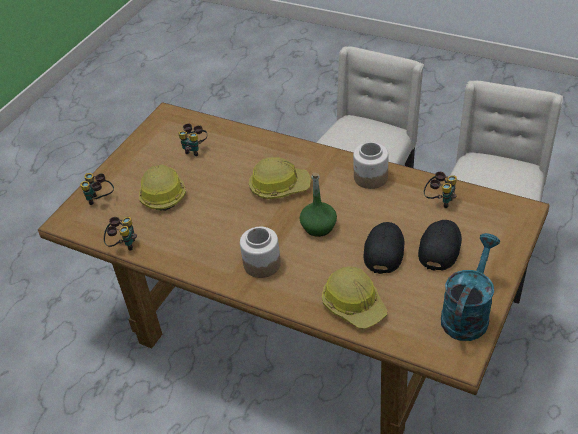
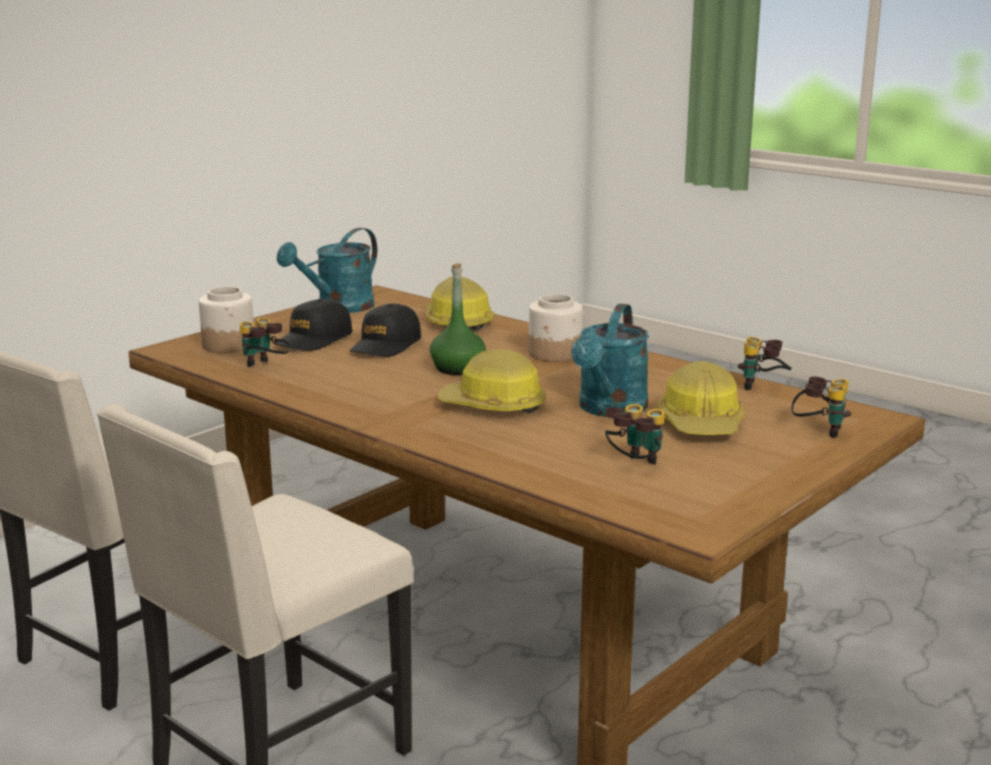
camera: 170 degrees left, 25 degrees down
jar [353,142,388,189] -> jar moved to [199,287,254,353]
none -> turquoise watering can [571,304,649,417]

